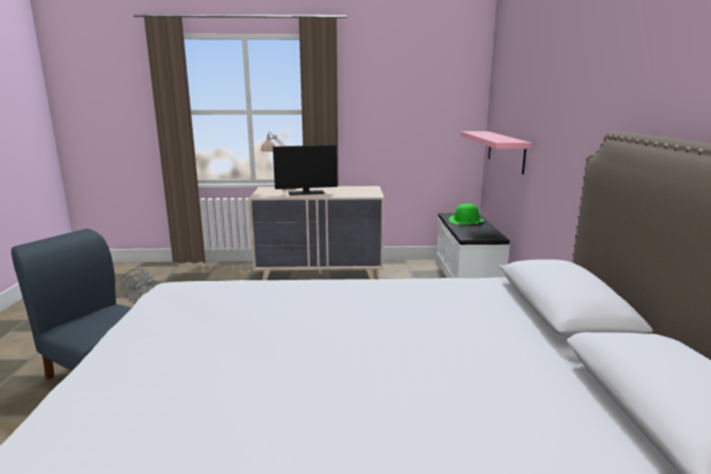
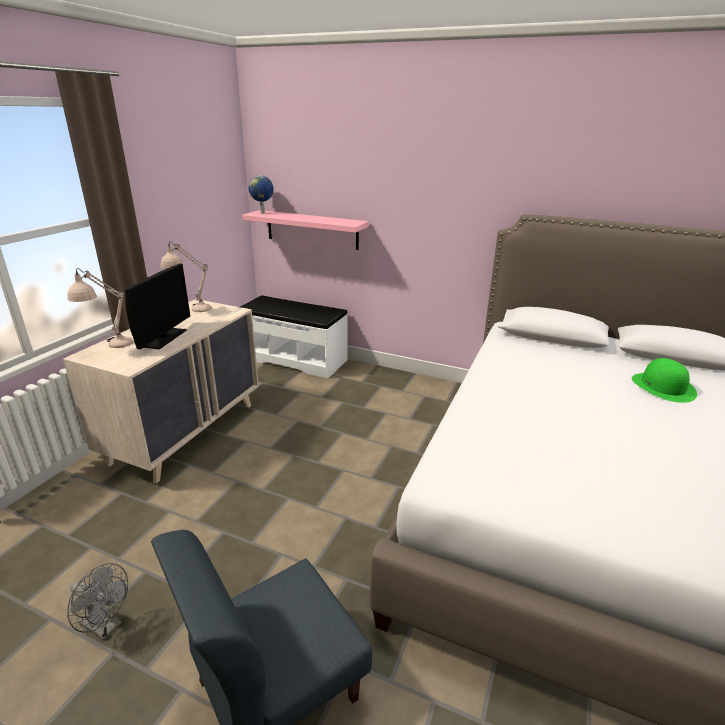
camera: 65 degrees left, 10 degrees up
green hat [449,203,485,225] -> green hat moved to [632,358,697,403]
none -> beige table lamp [160,241,212,312]
none -> globe [248,175,274,214]

